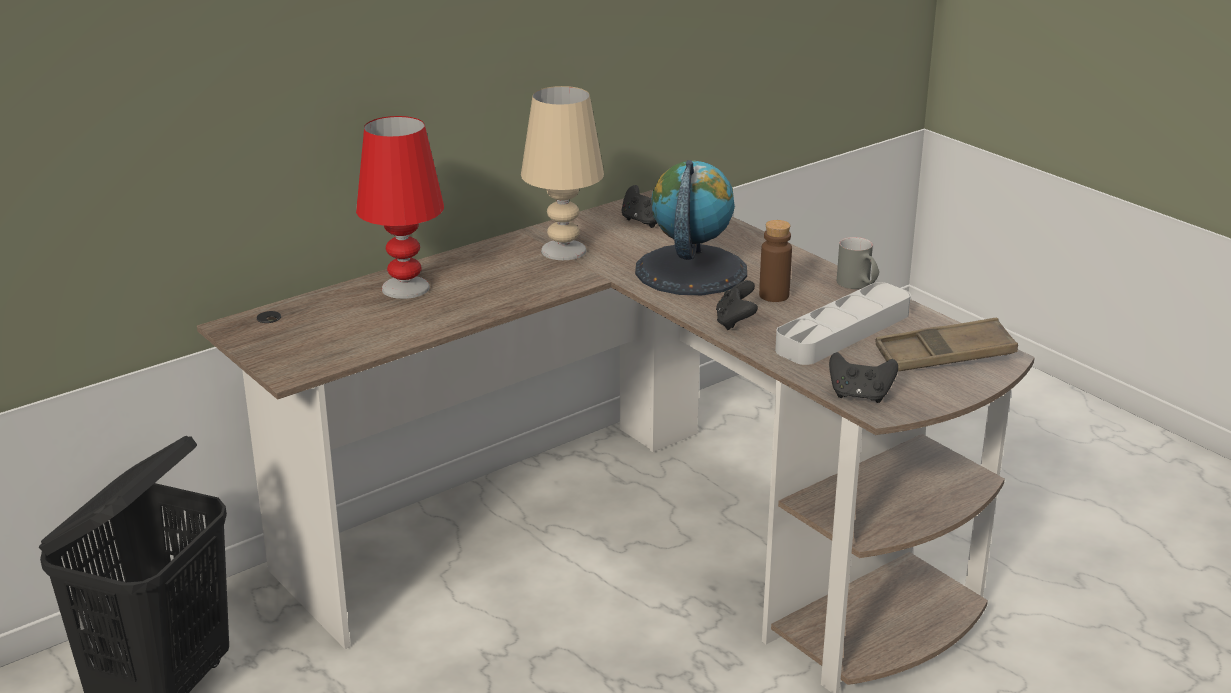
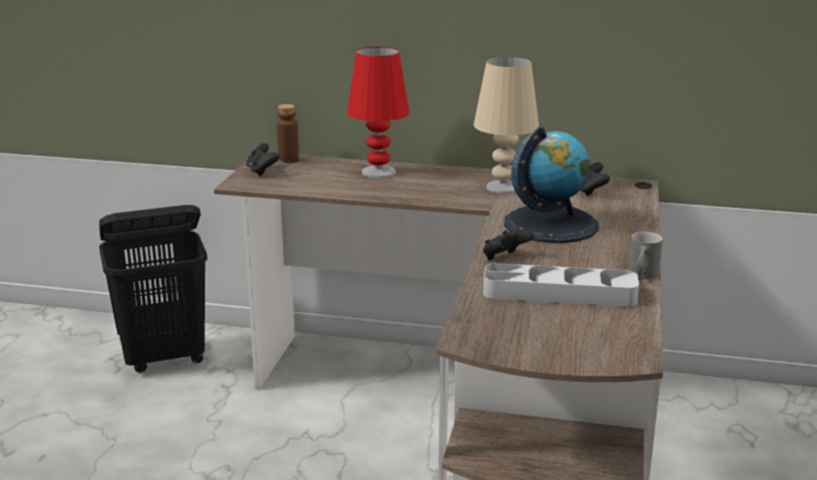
camera: 50 degrees right, 5 degrees down
brown bottle [759,220,792,302] -> brown bottle moved to [277,104,299,161]
black game controller [829,352,898,403] -> black game controller moved to [246,143,279,176]
brown tray [876,318,1018,371] -> none

